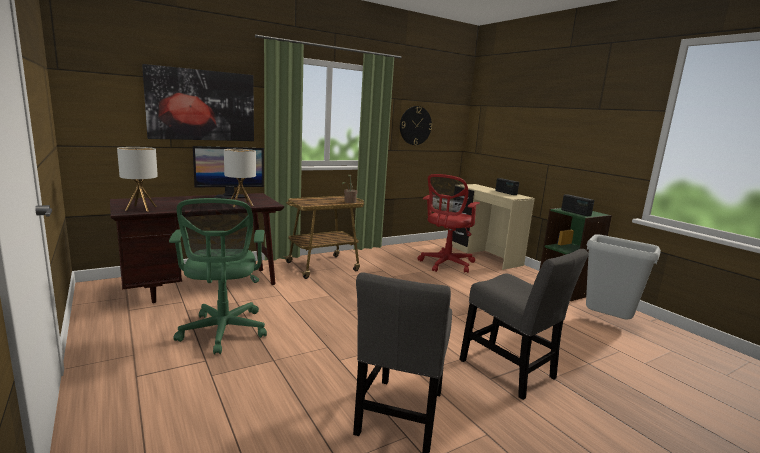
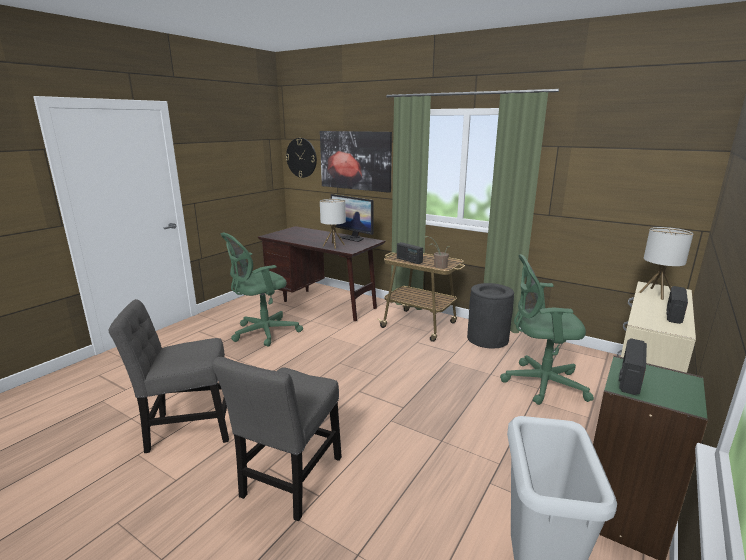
camera: 65 degrees right, 5 degrees up
table lamp [117,147,158,211] -> table lamp moved to [639,227,693,300]
wall clock [400,106,432,145] -> wall clock moved to [286,138,317,178]
red office chair [418,174,480,273] -> green office chair [500,254,594,405]
none -> radio [397,242,423,264]
none -> black trash can [467,283,514,349]

